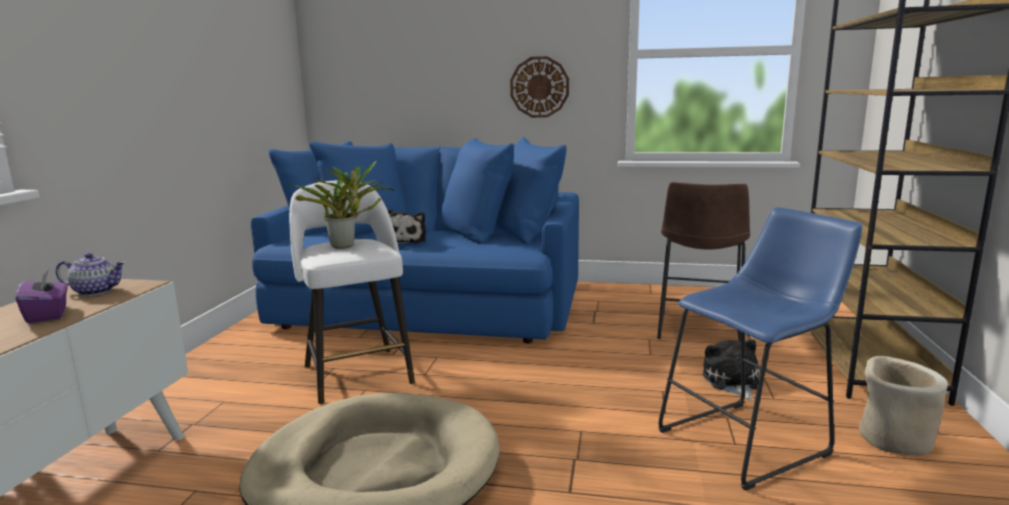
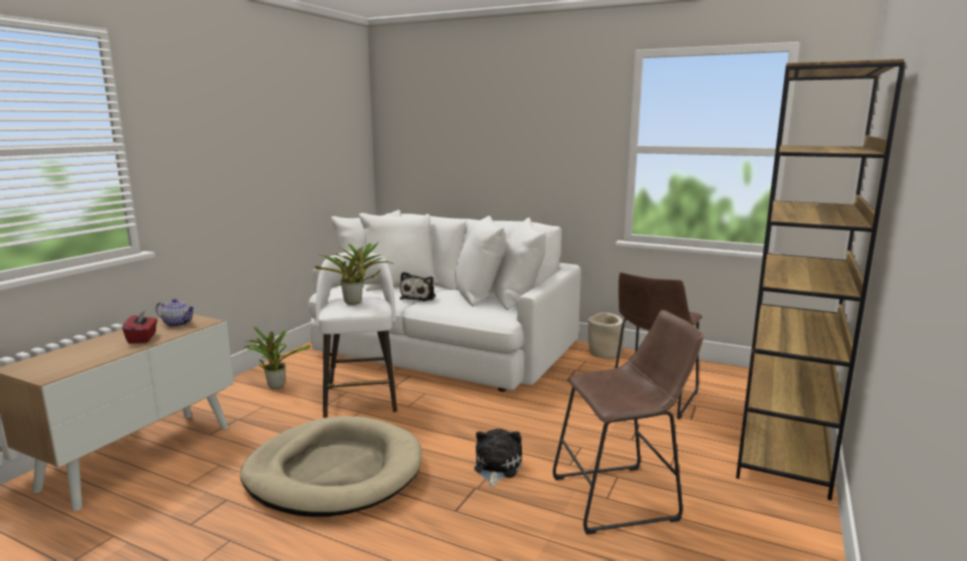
camera: 15 degrees right, 0 degrees up
purple tissue box [16,269,68,323] -> red tissue box [122,309,157,344]
blue sofa [251,137,579,343] -> white sofa [308,210,581,392]
wall clock [510,56,569,118] -> none
blue stool [658,207,863,491] -> brown stool [553,310,704,534]
plush toy [702,339,759,400] -> plush toy moved to [474,429,522,487]
beige planter [859,356,948,455] -> beige planter moved to [588,312,624,359]
none -> potted plant [244,327,310,389]

